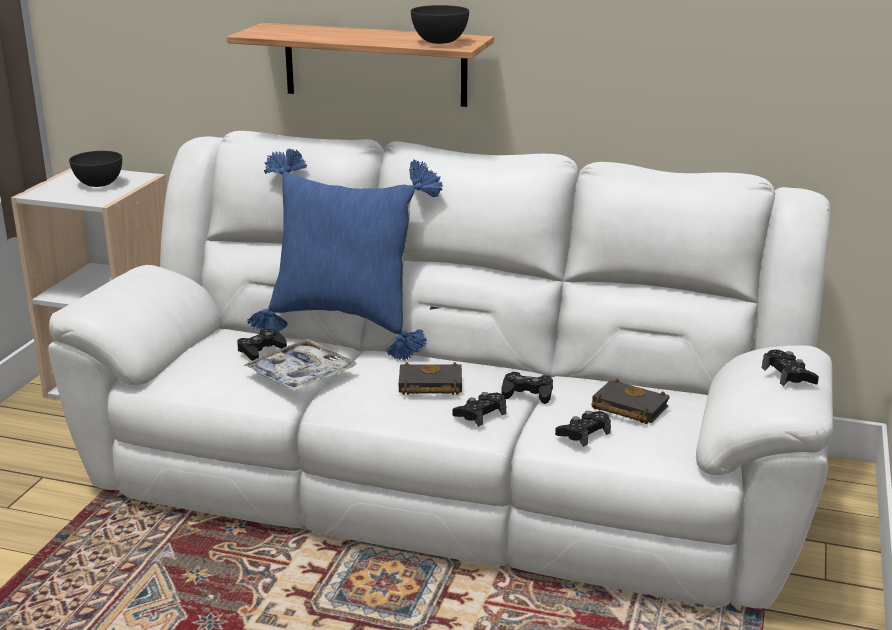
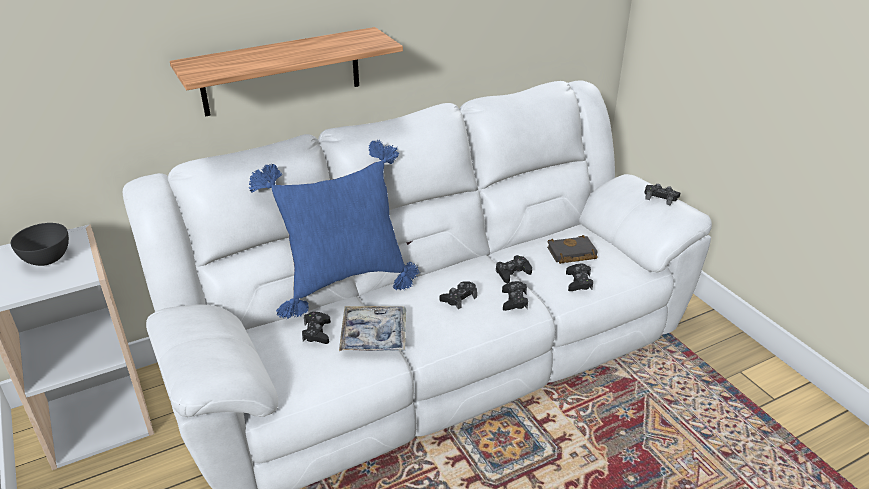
camera: 45 degrees left, 10 degrees up
black book [399,362,462,395] -> black game controller [439,281,477,310]
grey bowl [411,5,469,44] -> none

